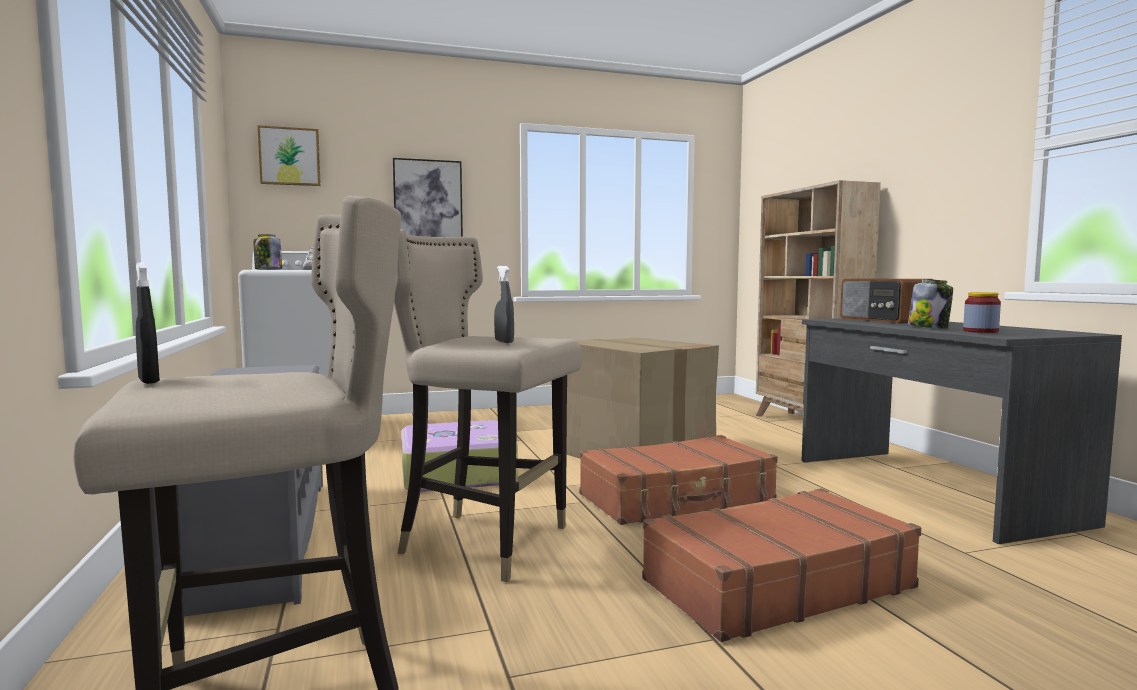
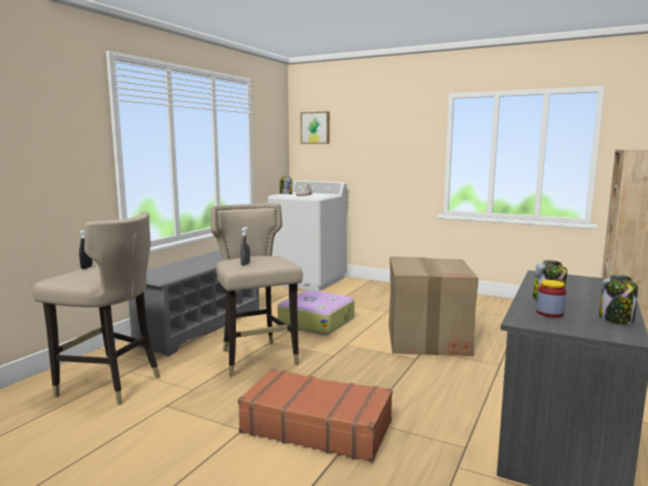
camera: 45 degrees right, 5 degrees up
picture [393,158,463,237] -> none
brown suitcase [579,435,778,525] -> none
radio [840,279,933,323] -> none
none -> jar [599,274,638,325]

